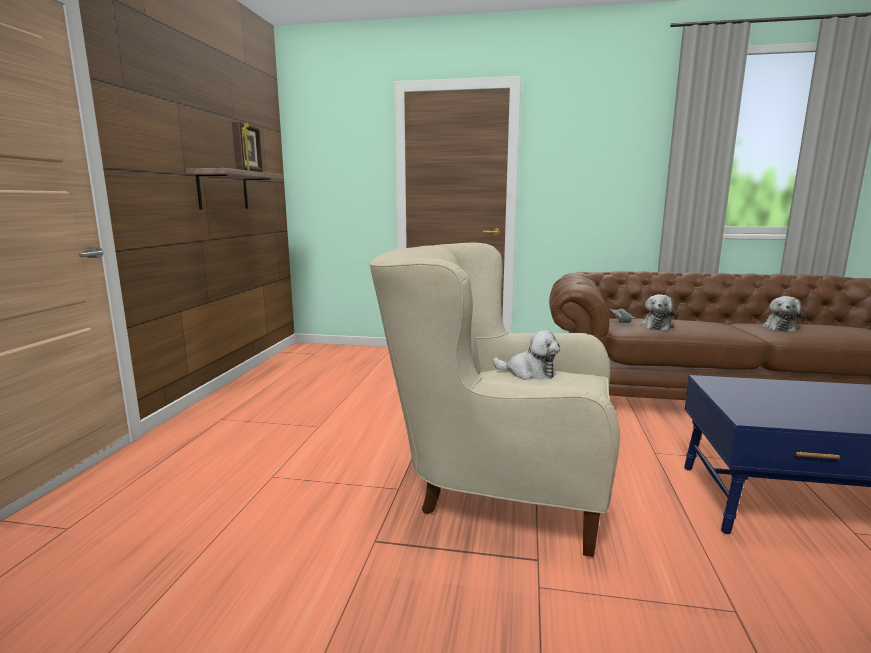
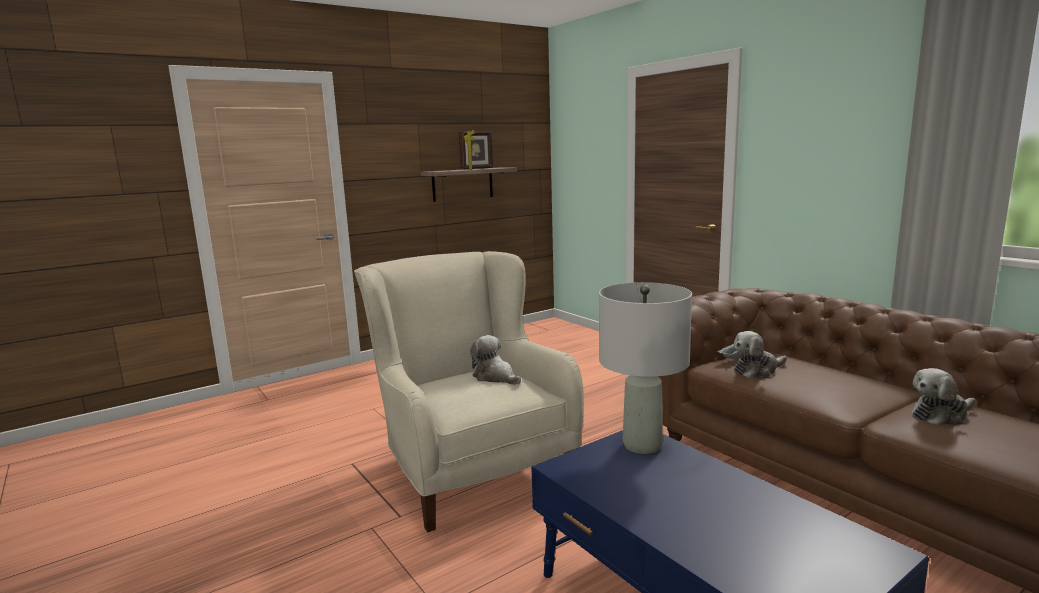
camera: 45 degrees right, 0 degrees up
plush toy [493,330,560,380] -> plush toy turned 150 degrees clockwise [470,335,521,385]
none -> grey table lamp [599,282,692,454]

